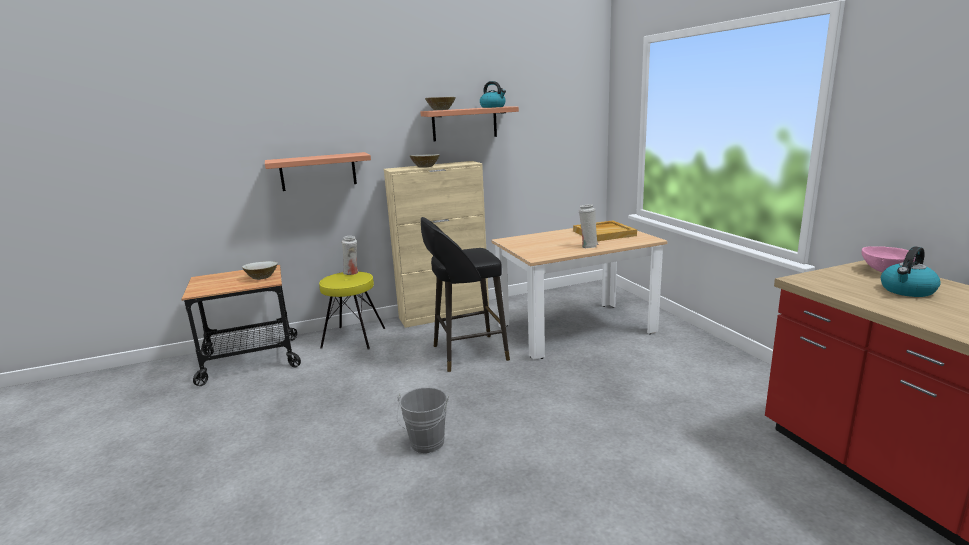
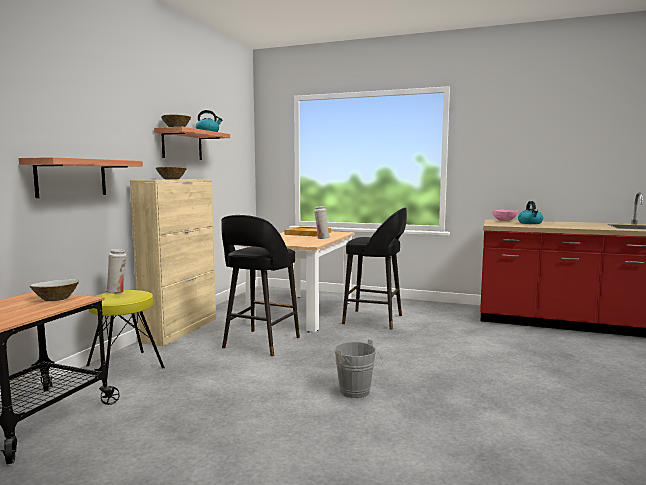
camera: 50 degrees left, 10 degrees down
none -> black stool [342,208,407,330]

